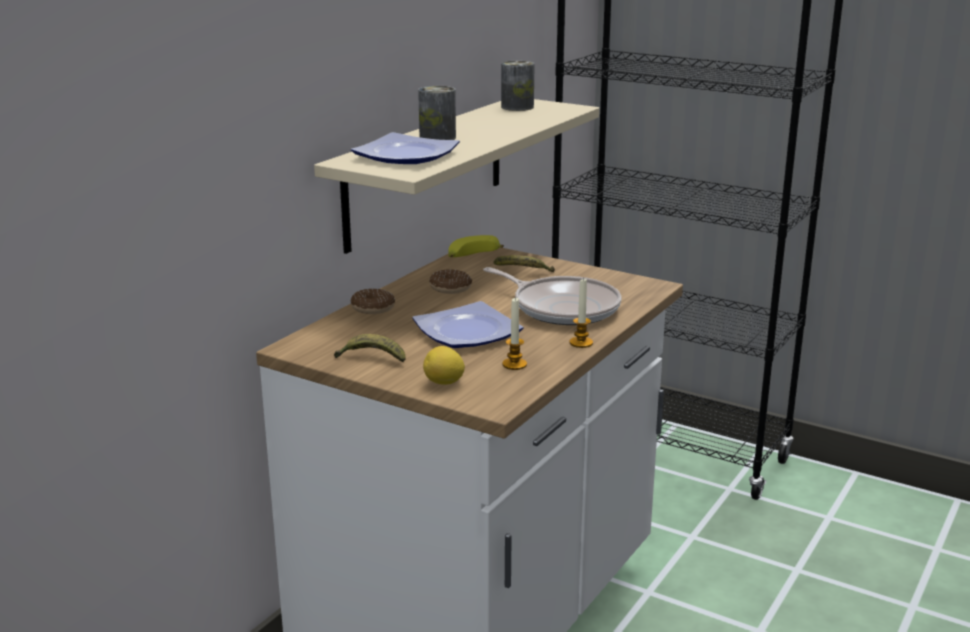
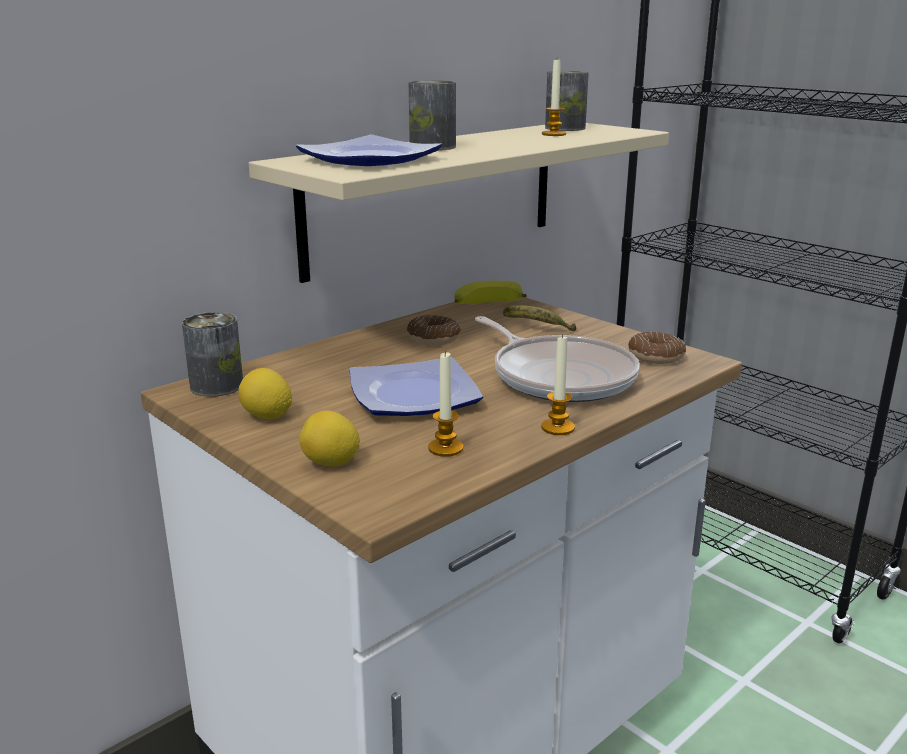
camera: 15 degrees right, 0 degrees up
banana [334,334,406,362] -> lemon [238,368,292,419]
donut [351,289,395,314] -> donut moved to [628,332,686,364]
none -> can [182,312,243,397]
none -> candle [542,60,566,136]

